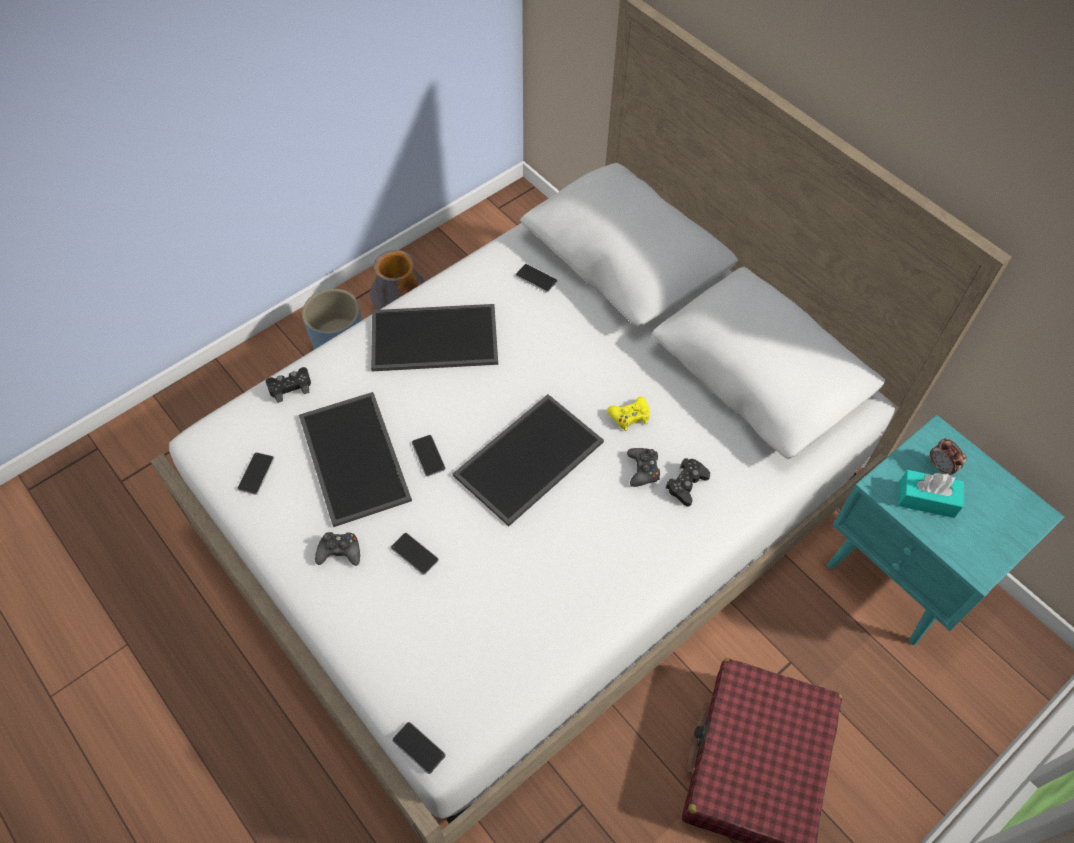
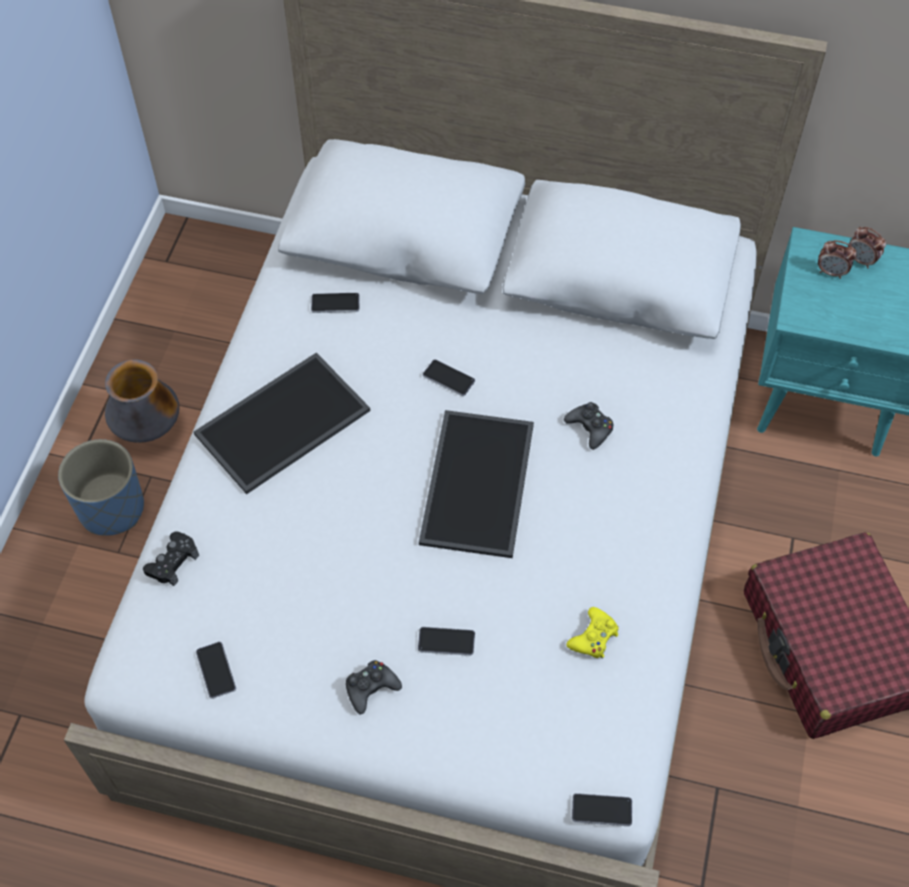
camera: 35 degrees left, 0 degrees up
tray [299,392,412,527] -> none
phone [412,435,446,477] -> phone moved to [423,359,475,396]
yellow game controller [607,397,650,431] -> yellow game controller moved to [566,607,619,659]
black game controller [665,458,710,507] -> none
turquoise tissue box [898,470,964,518] -> none
none -> alarm clock [848,227,886,268]

